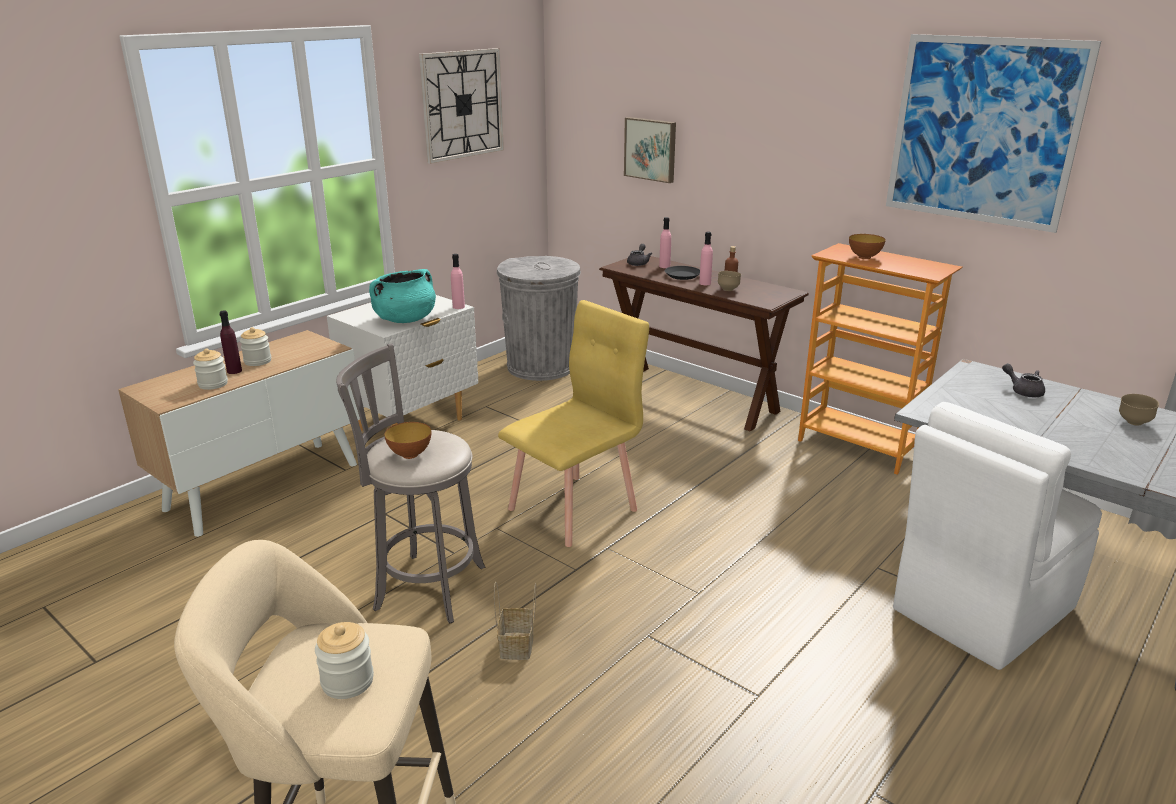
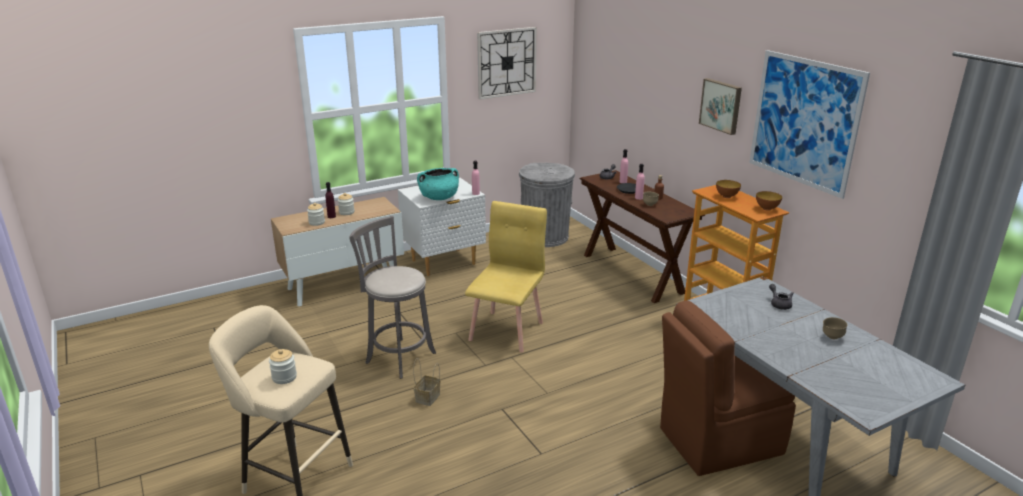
camera: 20 degrees right, 0 degrees up
bowl [384,422,431,459] -> bowl moved to [756,191,782,211]
yellow chair [498,300,649,547] -> yellow chair turned 45 degrees counterclockwise [465,201,547,352]
picture [624,117,676,183] -> picture moved to [699,78,742,135]
white chair [893,402,1102,670] -> brown chair [660,300,796,476]

